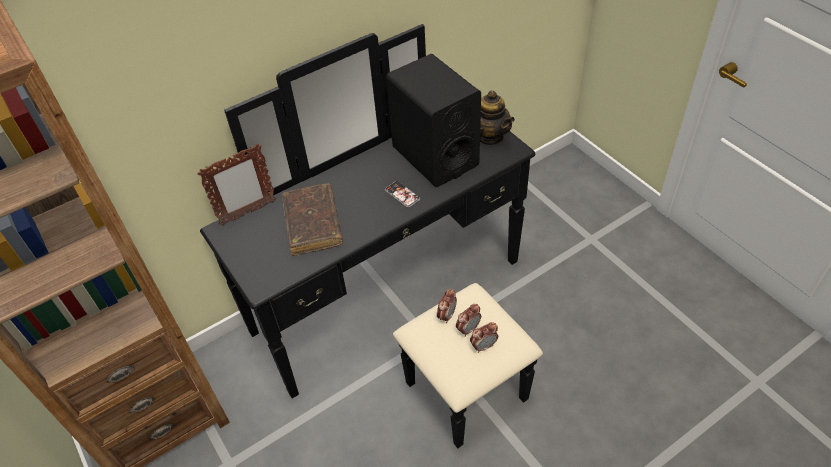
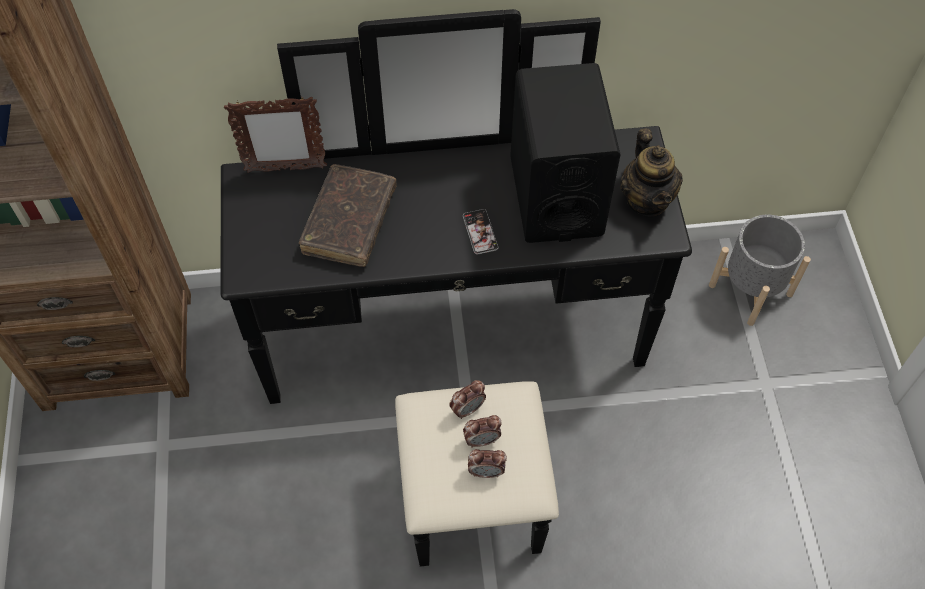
camera: 25 degrees right, 10 degrees up
none -> grey planter [709,215,811,326]

